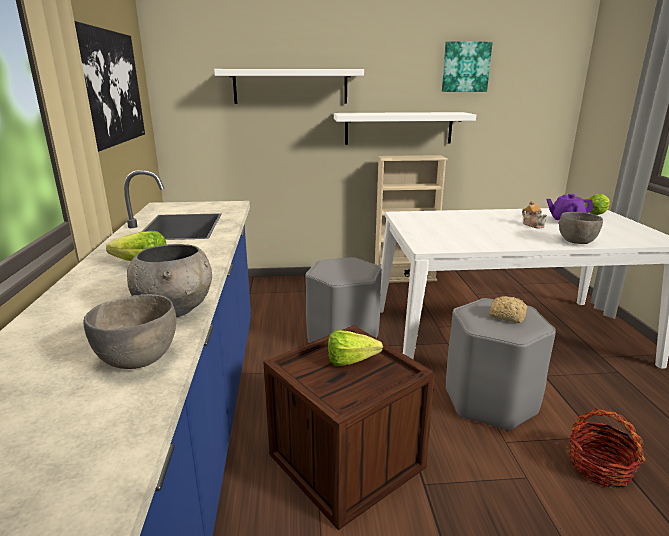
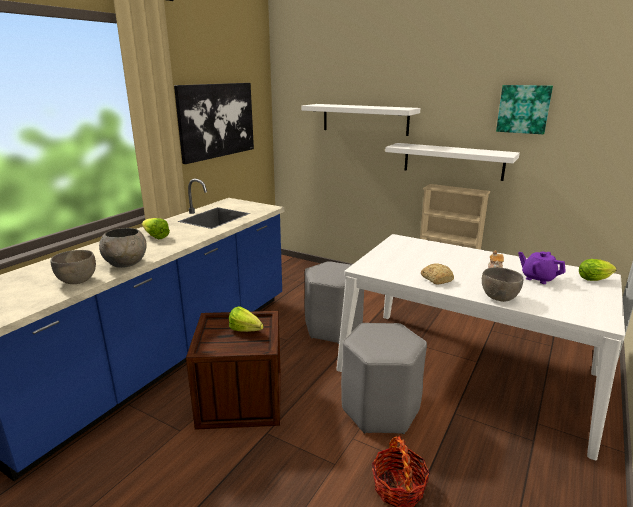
camera: 35 degrees right, 0 degrees up
bread [489,296,527,323] -> bread moved to [421,264,454,284]

